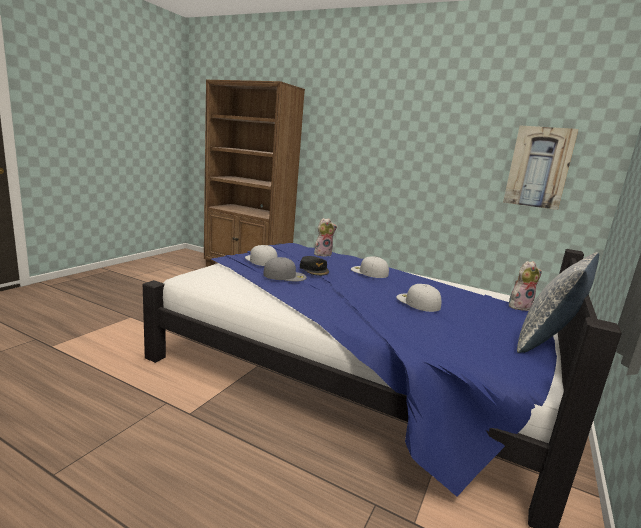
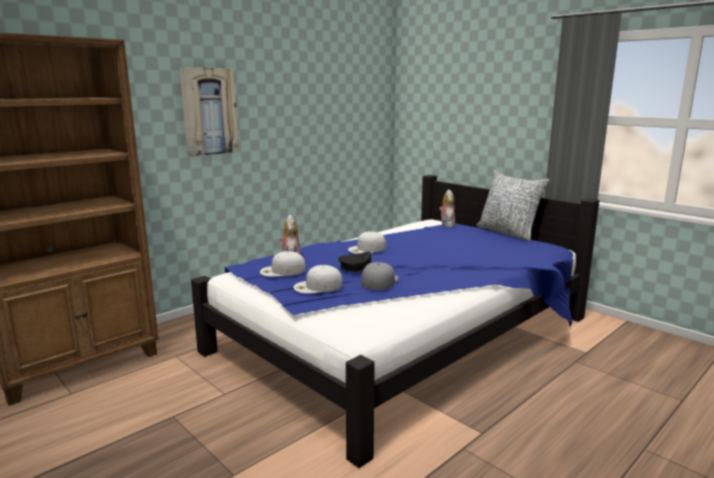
camera: 70 degrees left, 0 degrees up
white cap [396,284,441,312] -> white cap moved to [260,251,306,277]
picture [503,125,579,210] -> picture moved to [180,67,239,157]

